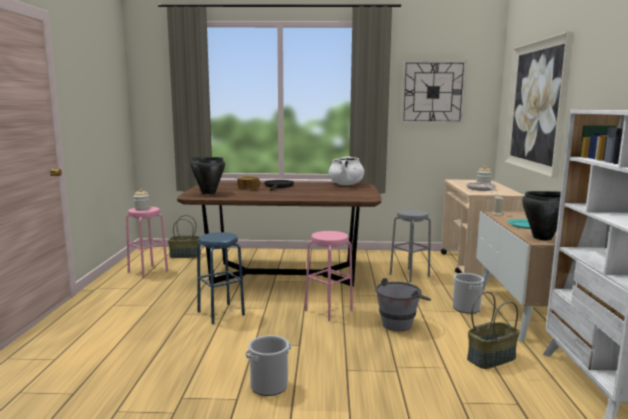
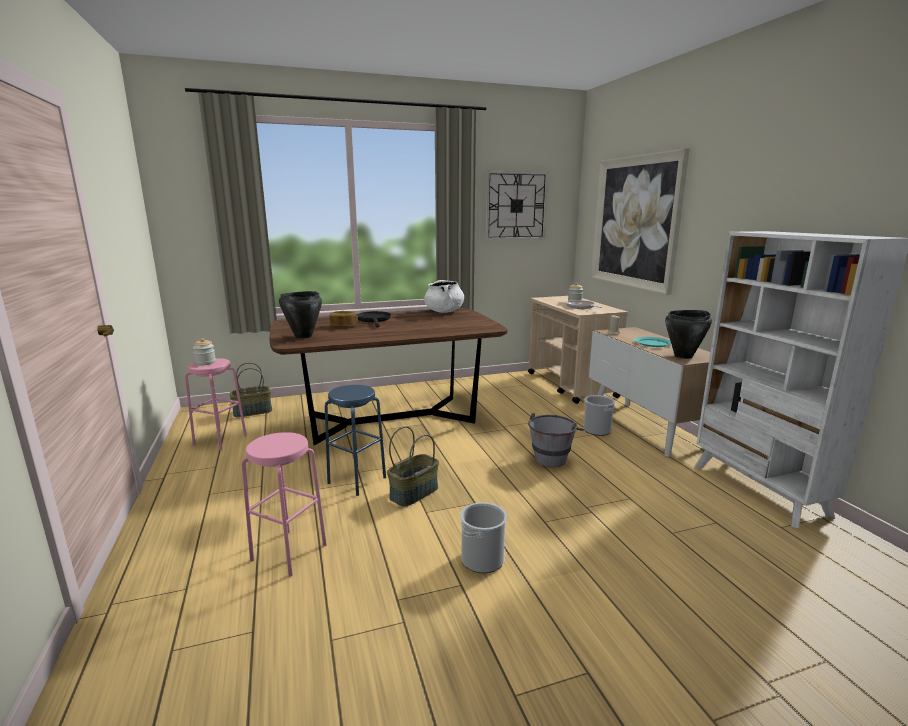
camera: 20 degrees left, 5 degrees up
pink stool [305,231,353,321] -> pink stool moved to [242,432,327,577]
grey stool [390,209,431,282] -> none
basket [467,292,520,369] -> basket moved to [387,426,439,507]

